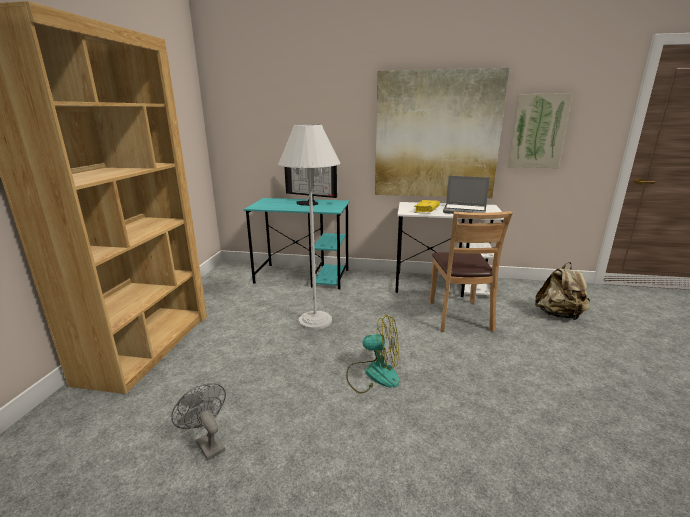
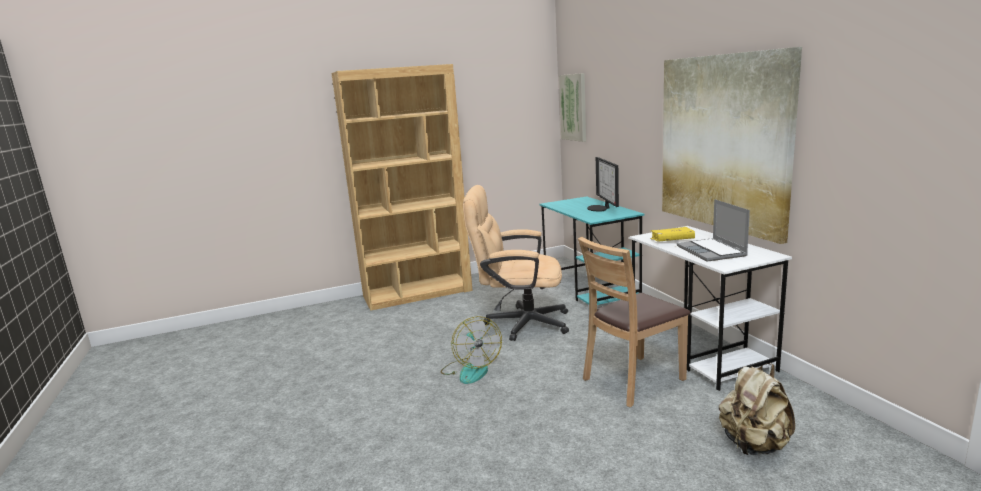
camera: 60 degrees right, 5 degrees down
grey fan [171,383,226,461] -> none
white floor lamp [278,124,340,330] -> beige office chair [463,185,569,341]
picture [508,93,573,168] -> picture moved to [559,73,586,142]

